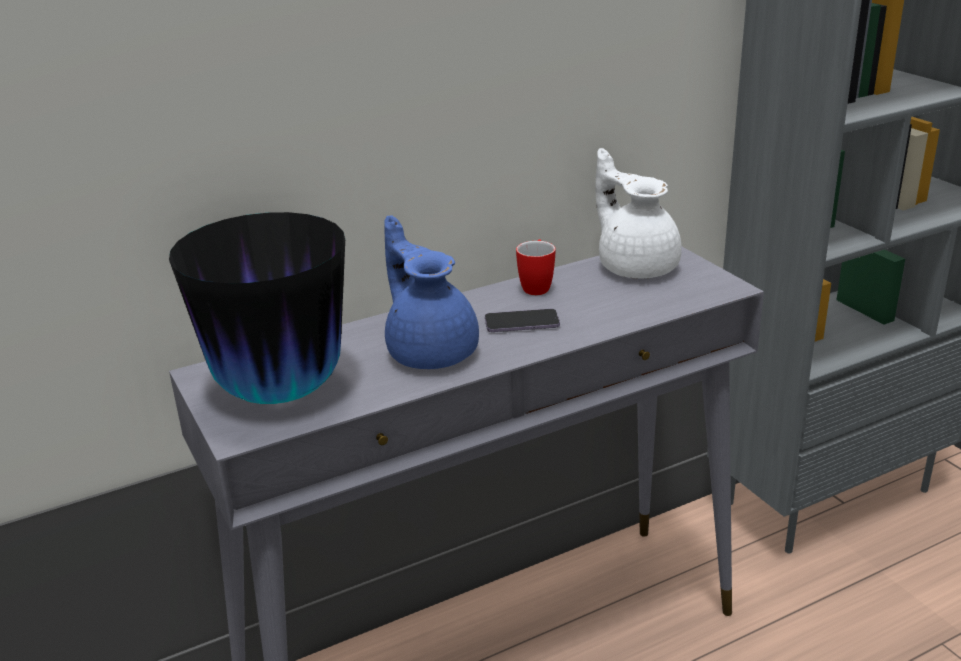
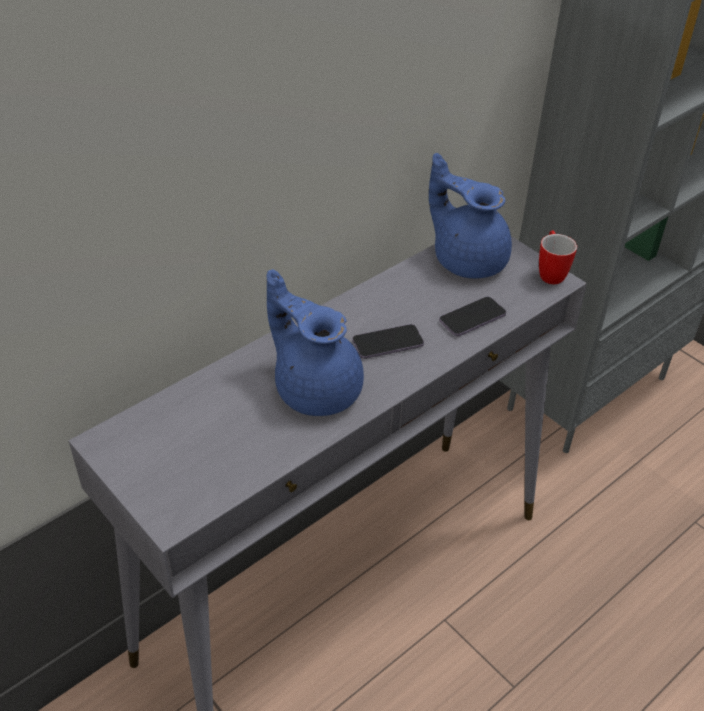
camera: 15 degrees left, 15 degrees up
vase [169,212,345,404] -> none
mug [516,239,555,295] -> mug moved to [539,230,577,284]
white teapot [596,148,682,279] -> blue teapot [429,153,512,278]
none -> phone [439,297,506,336]

